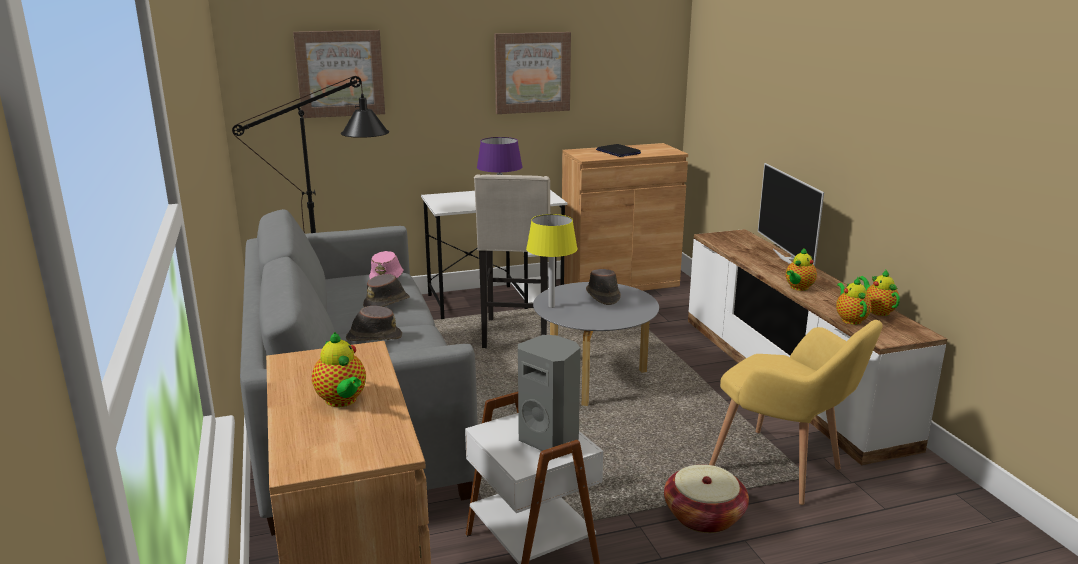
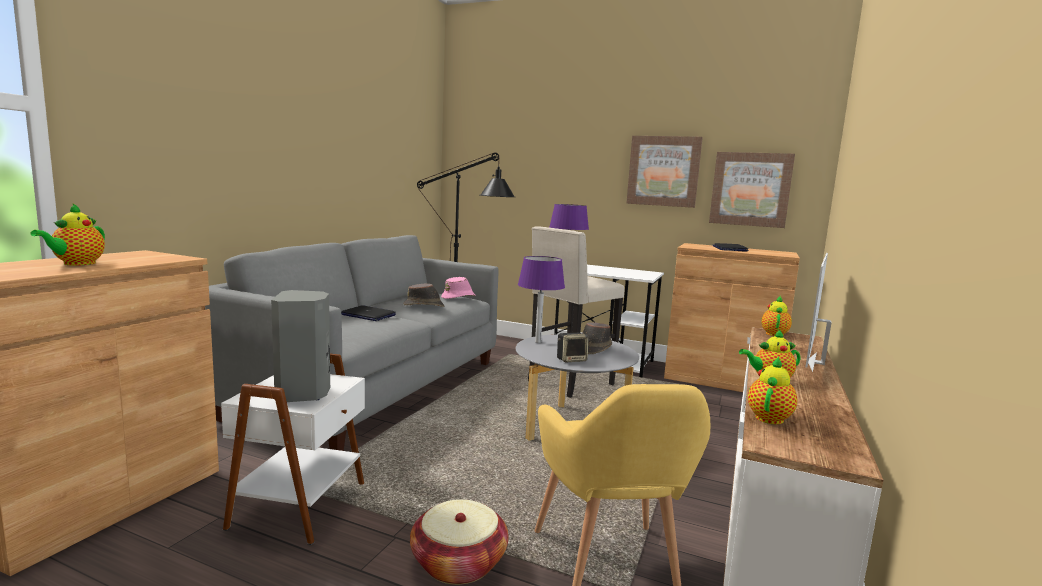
camera: 40 degrees right, 10 degrees down
picture [293,30,385,118] -> picture moved to [709,152,795,228]
brown hat [346,306,402,341] -> laptop [341,305,396,321]
yellow table lamp [526,214,577,308] -> purple table lamp [518,256,565,343]
teapot [859,270,900,316] -> teapot moved to [761,296,792,336]
none -> speaker [557,333,589,362]

